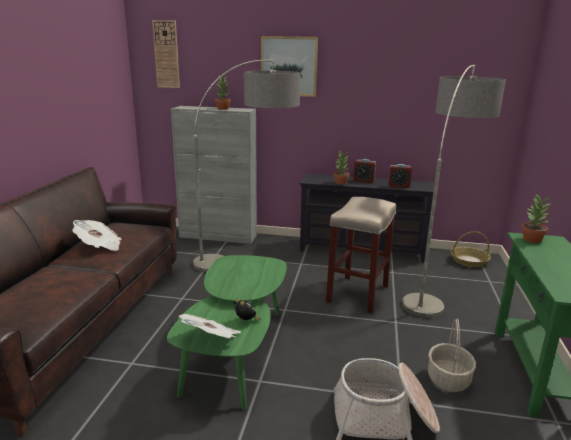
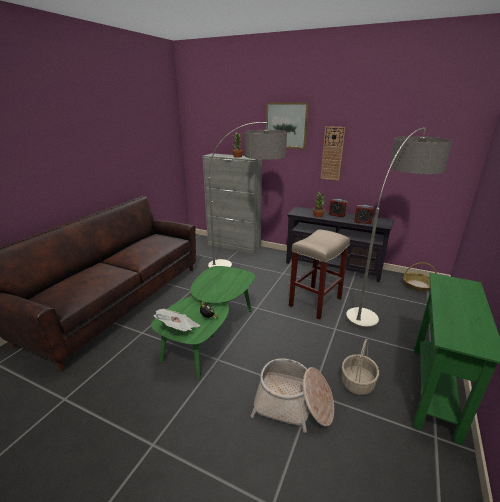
camera: 15 degrees right, 5 degrees up
newspaper [73,220,122,251] -> none
wall clock [152,20,180,88] -> wall clock moved to [320,126,345,180]
potted plant [522,194,552,243] -> none

